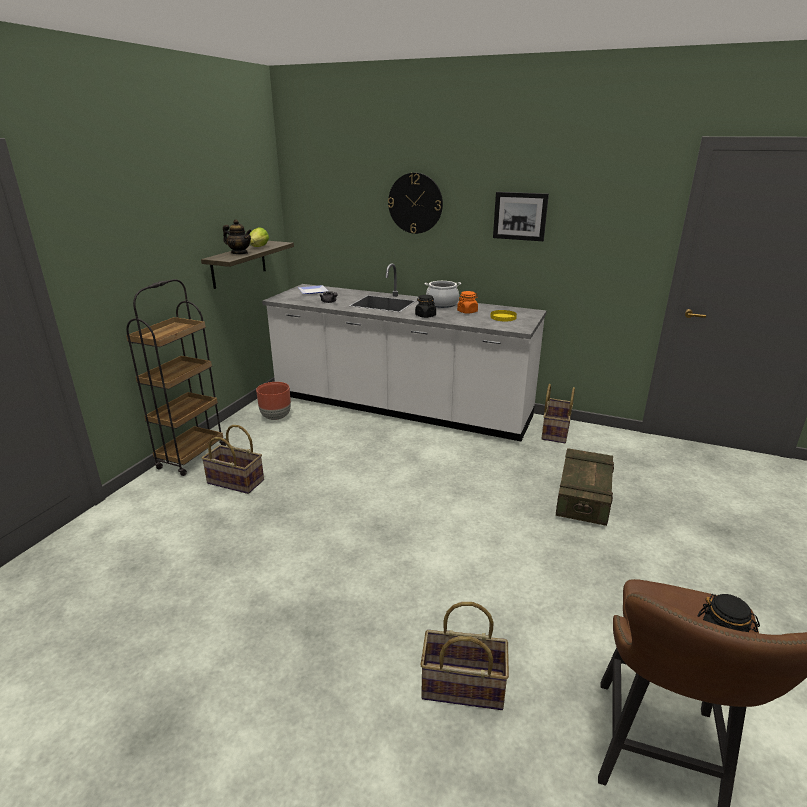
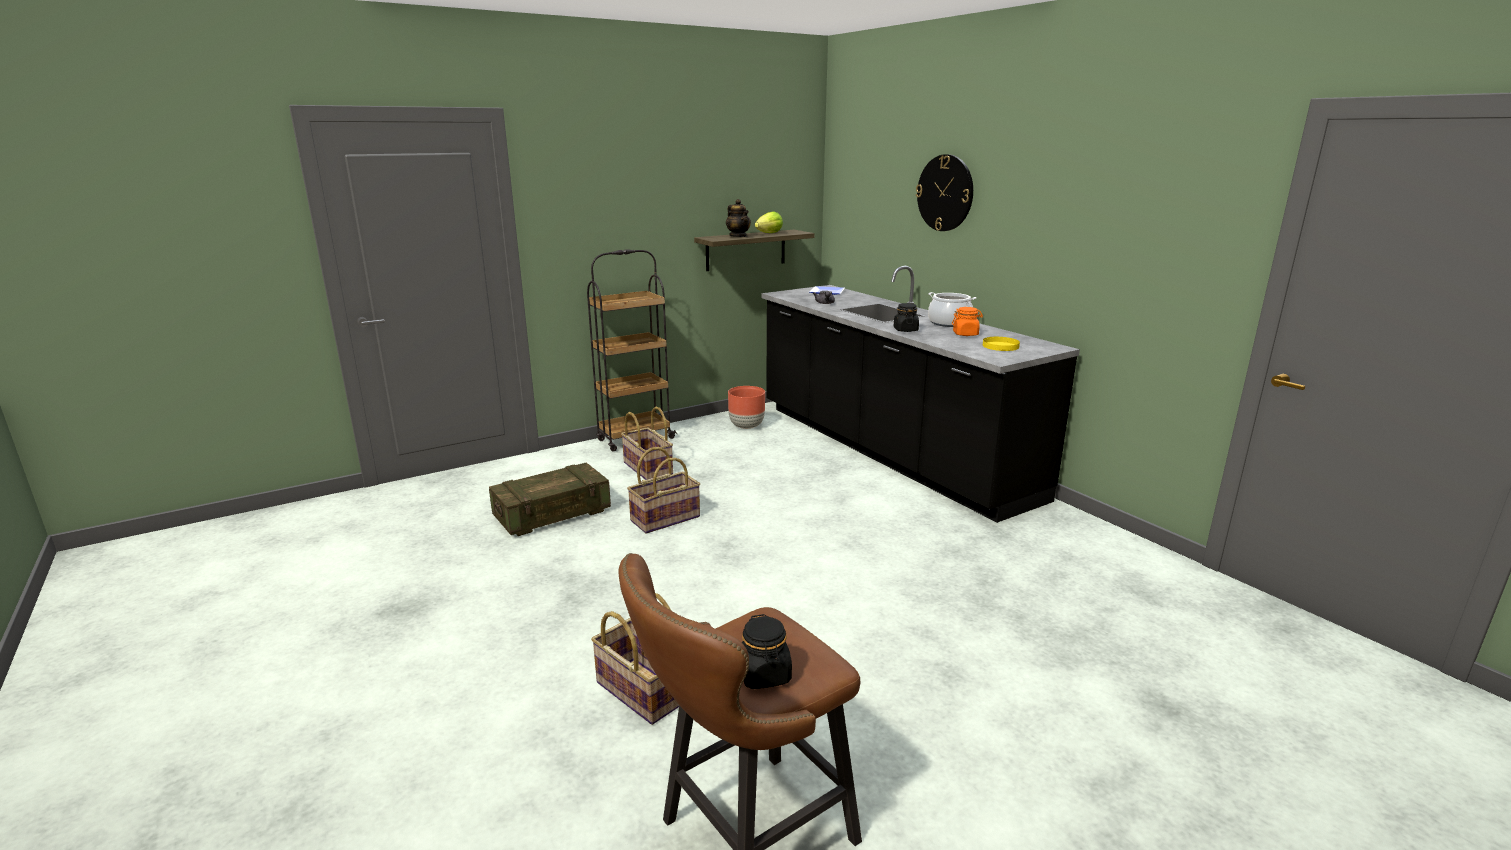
camera: 35 degrees right, 5 degrees down
white counter [262,263,547,441] -> black counter [762,266,1080,523]
picture [493,192,549,241] -> none
basket [541,384,575,443] -> basket moved to [627,447,700,534]
crate [556,448,614,526] -> crate moved to [489,462,611,536]

